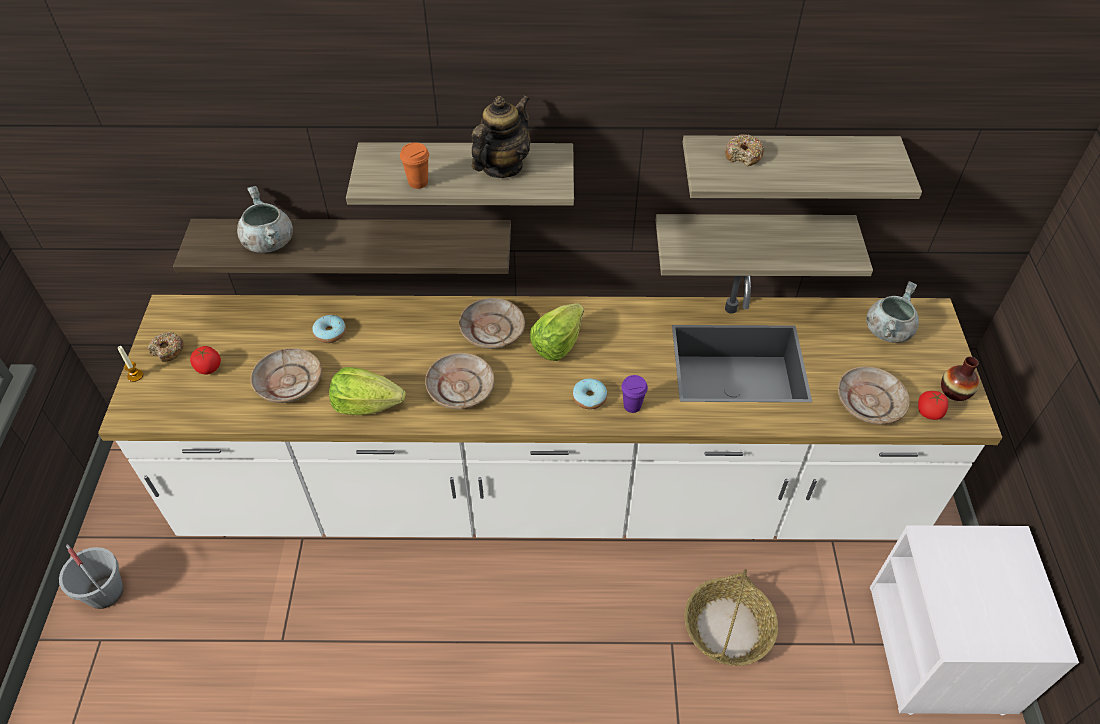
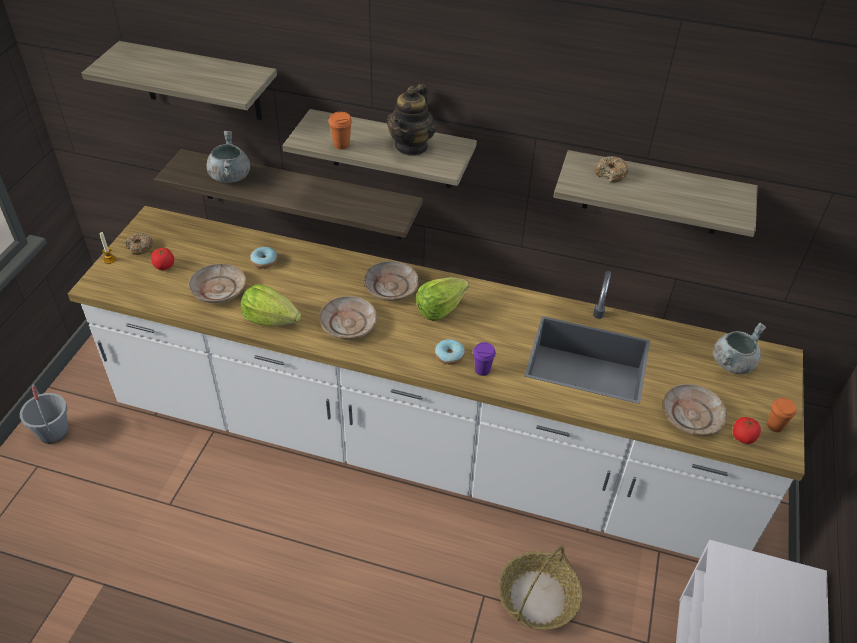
camera: 15 degrees right, 5 degrees down
teapot [471,96,531,178] -> teapot turned 150 degrees clockwise [387,84,436,156]
shelf [656,214,873,276] -> shelf moved to [82,41,277,120]
vase [941,357,979,401] -> orange cup [767,398,797,432]

